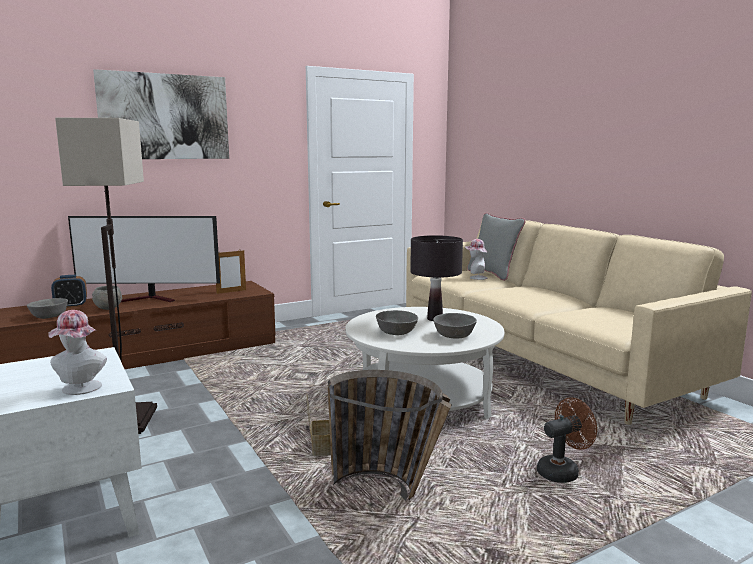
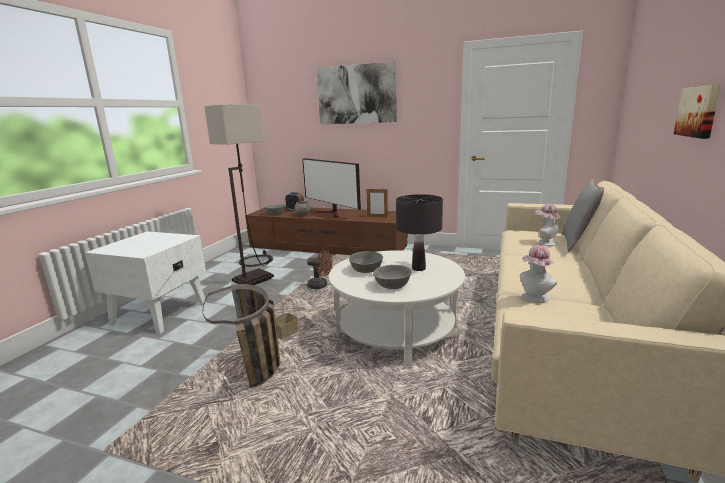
camera: 50 degrees right, 5 degrees up
hat [48,310,107,395] -> hat moved to [520,245,557,303]
brown fan [537,397,597,483] -> brown fan moved to [307,250,333,289]
none -> picture [674,85,721,139]

